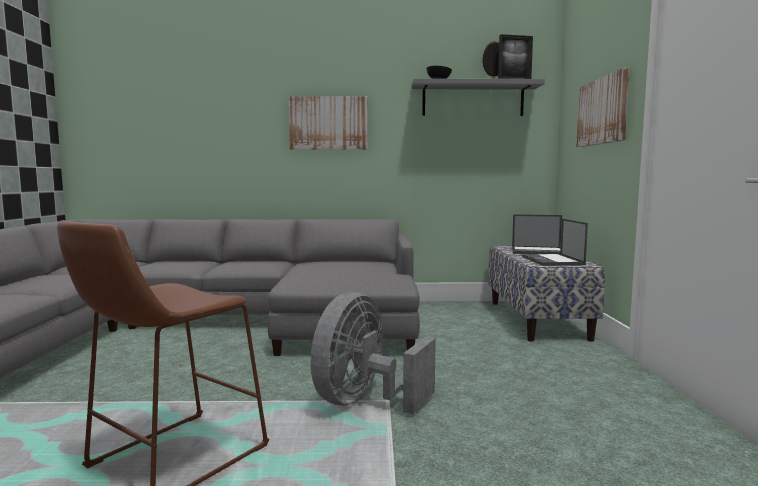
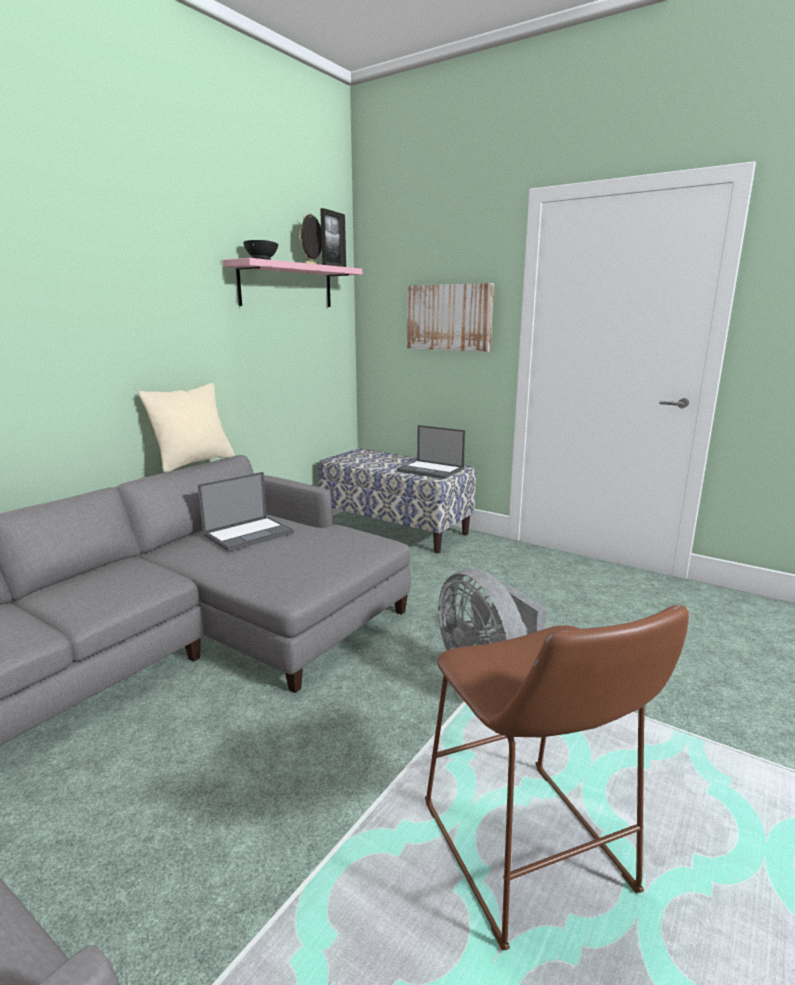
camera: 55 degrees left, 10 degrees up
picture [289,96,368,150] -> none
grey shelf [411,79,545,116] -> pink shelf [222,258,362,307]
laptop [512,214,562,254] -> laptop moved to [198,472,294,552]
none -> beige pillow [139,383,234,472]

